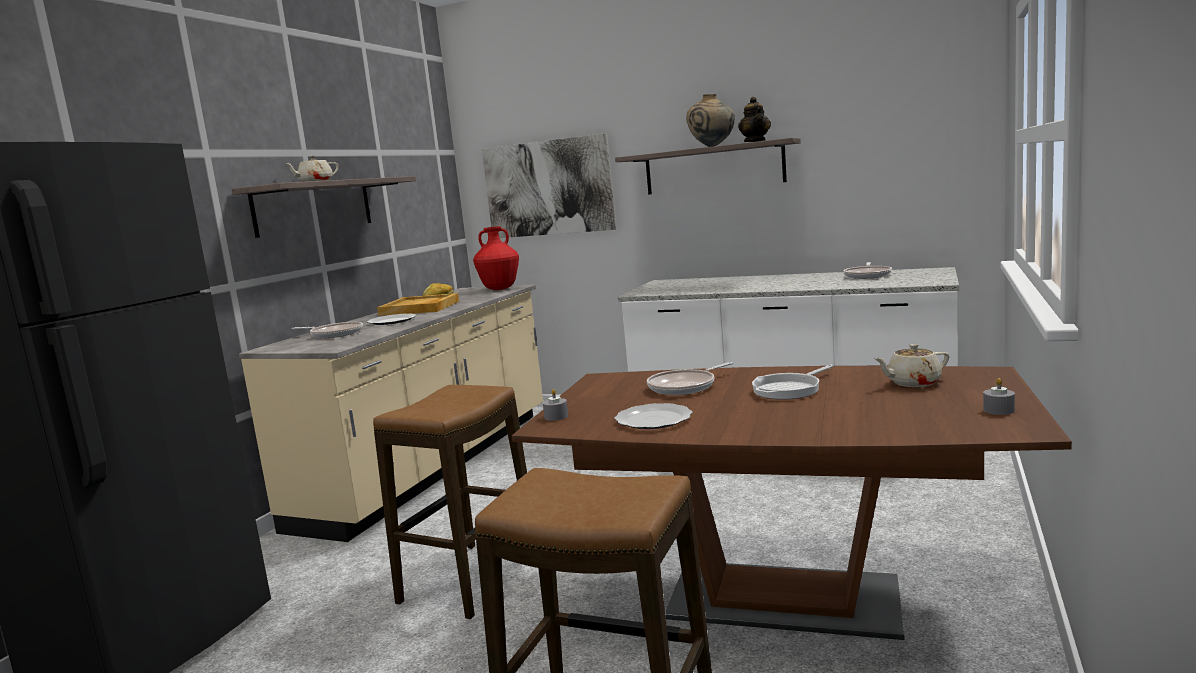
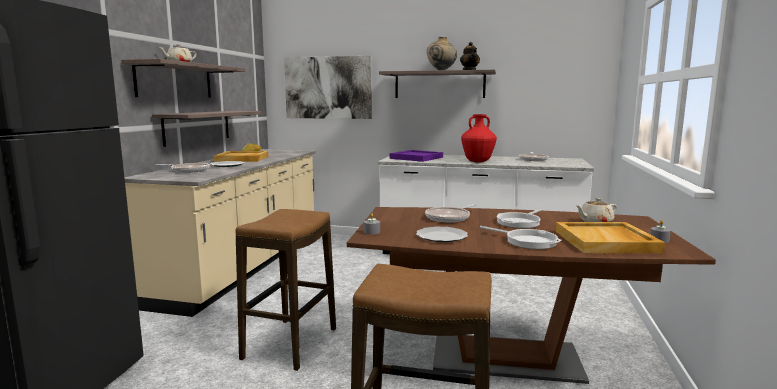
camera: 10 degrees left, 0 degrees up
red vase [473,226,519,290] -> red vase moved to [461,114,497,163]
none -> shelf [152,111,261,147]
none -> purple tray [389,150,443,162]
none -> frying pan [480,226,561,249]
none -> beige tray [556,222,665,253]

